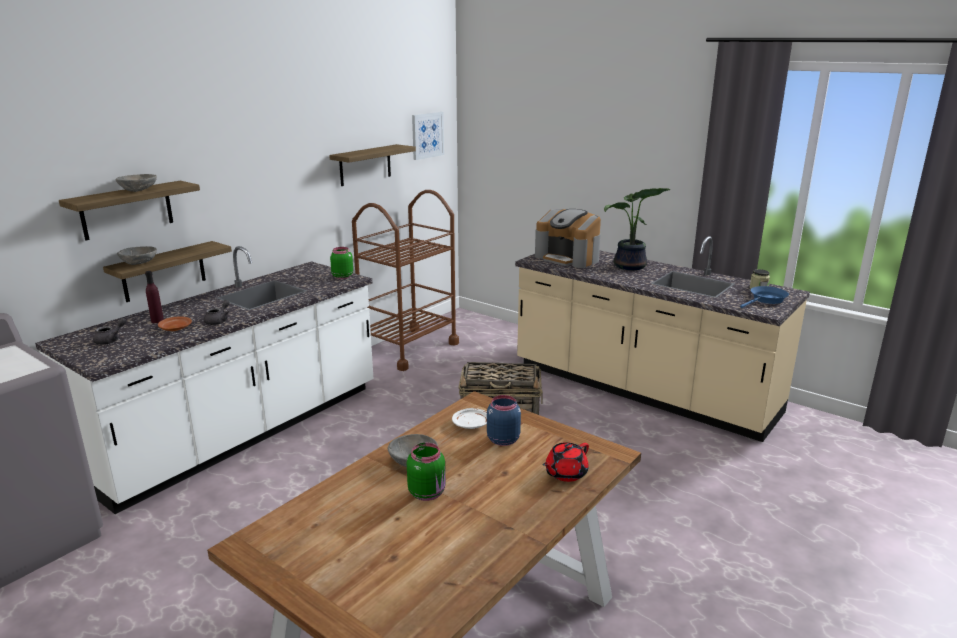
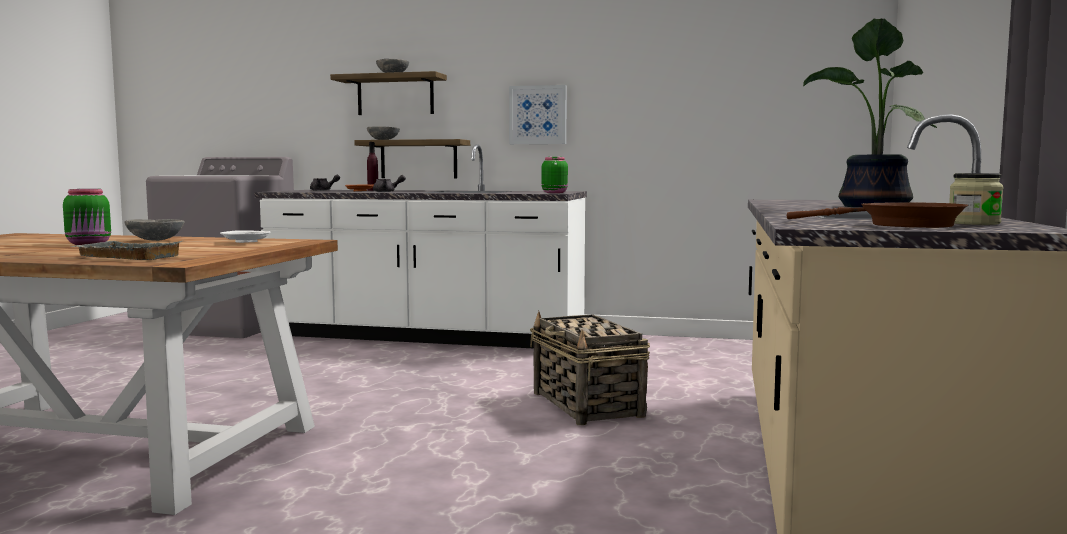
camera: 65 degrees right, 15 degrees down
shelf [329,144,416,186] -> none
brown cart [352,190,459,371] -> none
picture [412,112,444,160] -> picture moved to [509,85,567,144]
blue jar [487,395,521,446] -> none
coffee machine [535,209,601,268] -> none
red teapot [543,442,589,482] -> grey tray [70,241,182,260]
blue frying pan [740,286,789,308] -> brown frying pan [787,202,968,228]

